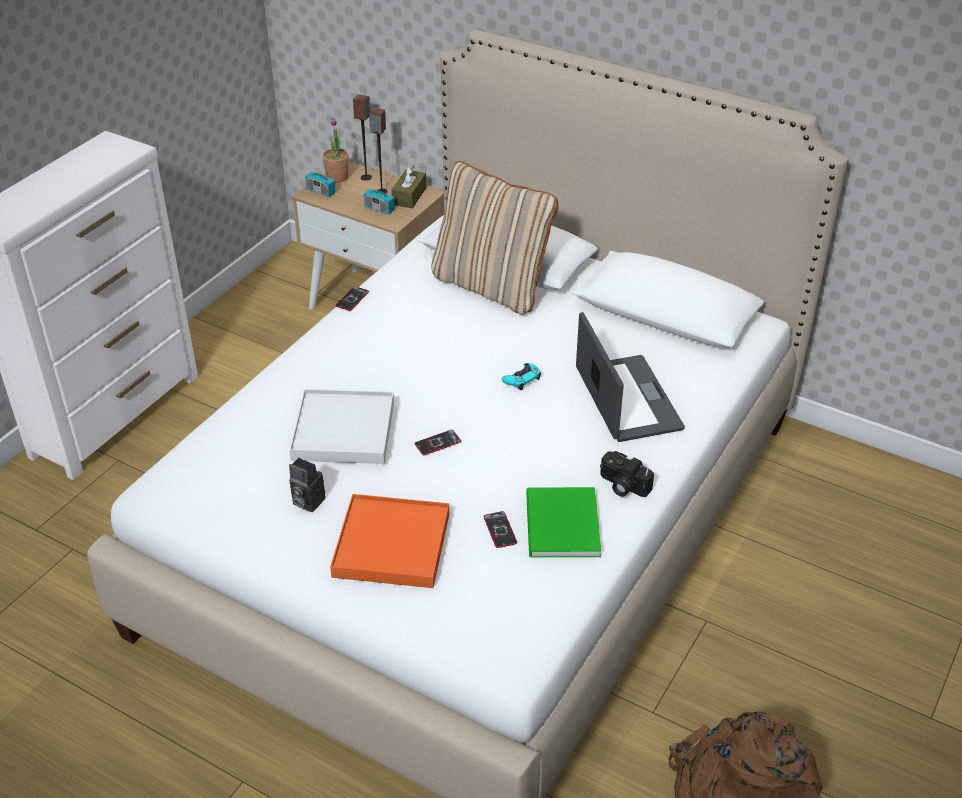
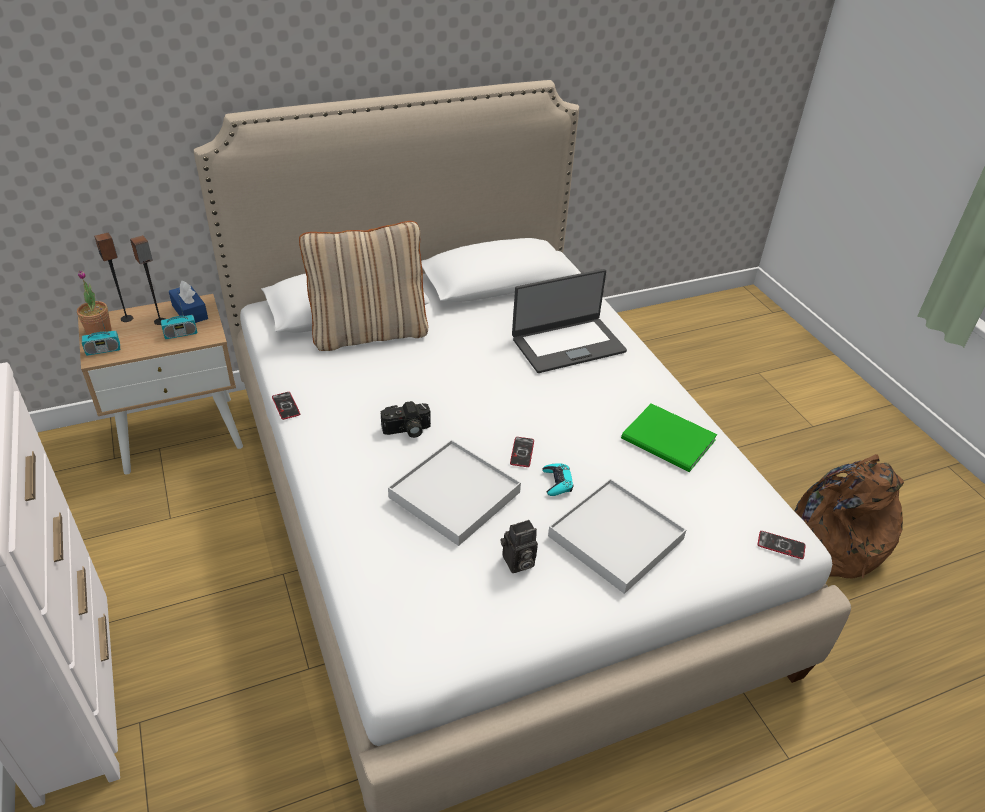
camera: 55 degrees left, 0 degrees up
orange tray [330,494,449,588] -> white tray [548,479,686,594]
brown tissue box [391,165,426,208] -> blue tissue box [169,281,208,323]
phone [483,511,517,548] -> phone moved to [757,531,806,559]
turquoise game controller [502,363,541,390] -> turquoise game controller moved to [542,464,573,496]
laptop [576,312,685,442] -> laptop turned 135 degrees clockwise [512,269,627,373]
camera [600,451,654,497] -> camera moved to [381,401,431,438]

